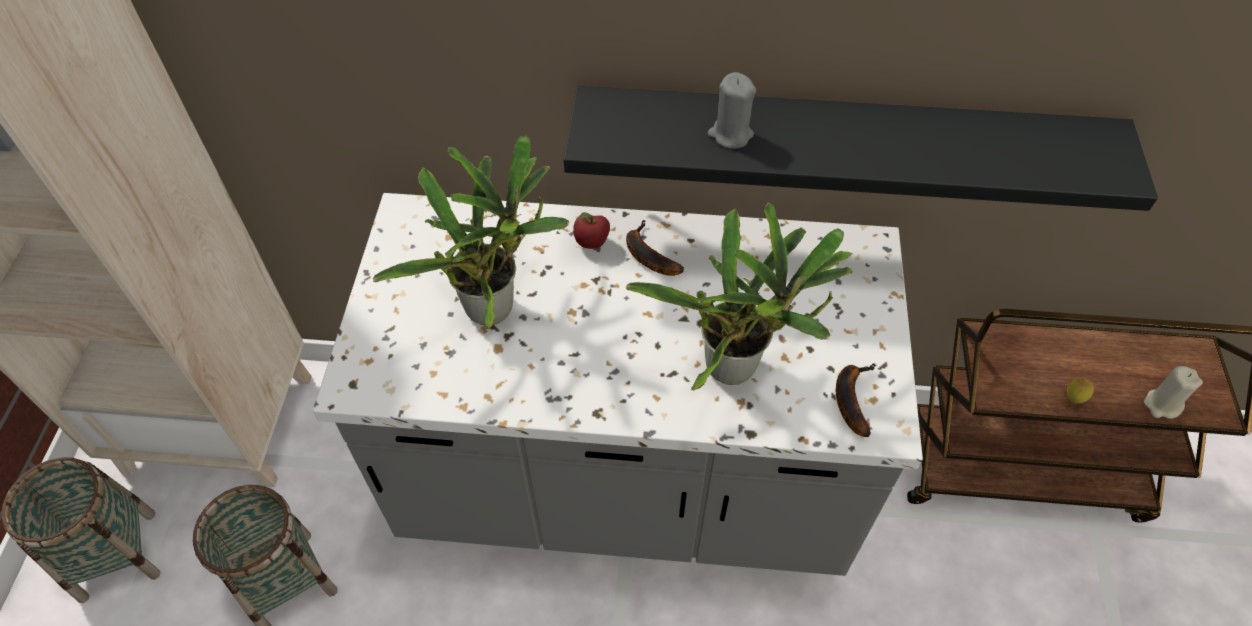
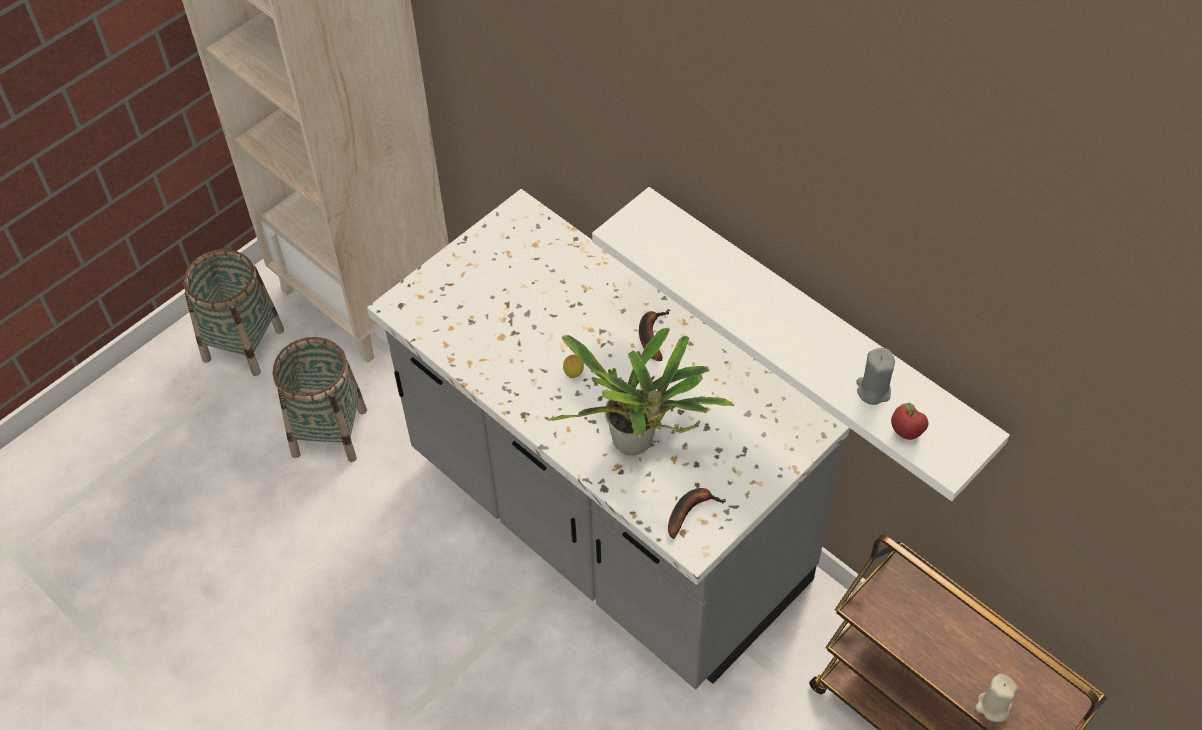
camera: 40 degrees right, 0 degrees up
potted plant [373,135,569,330] -> none
black shelf [564,86,1158,211] -> white shelf [592,187,1010,501]
apple [573,212,610,249] -> apple moved to [891,403,928,440]
grey candle [708,72,756,149] -> grey candle moved to [856,348,895,405]
lemon [1067,378,1094,404] -> lemon moved to [563,355,584,378]

